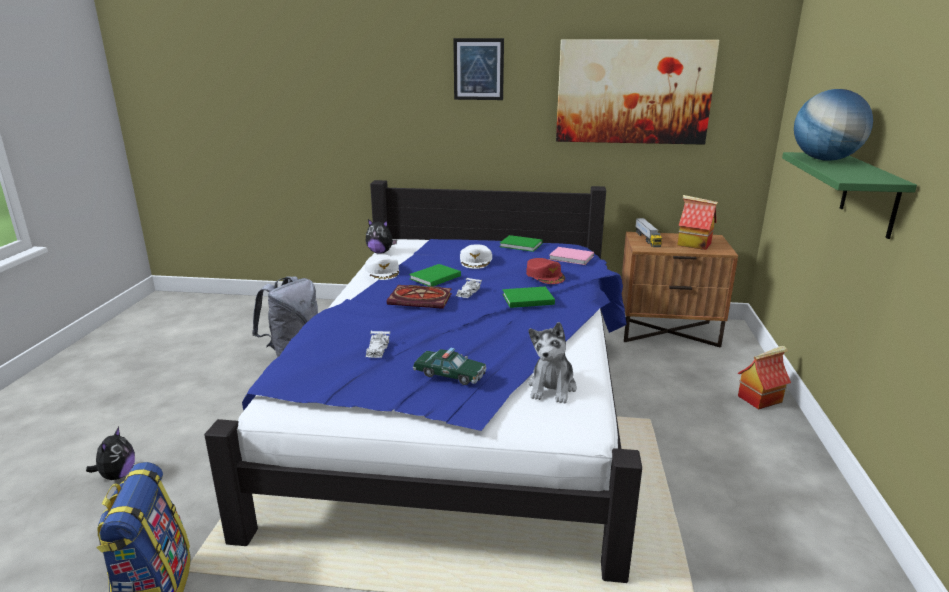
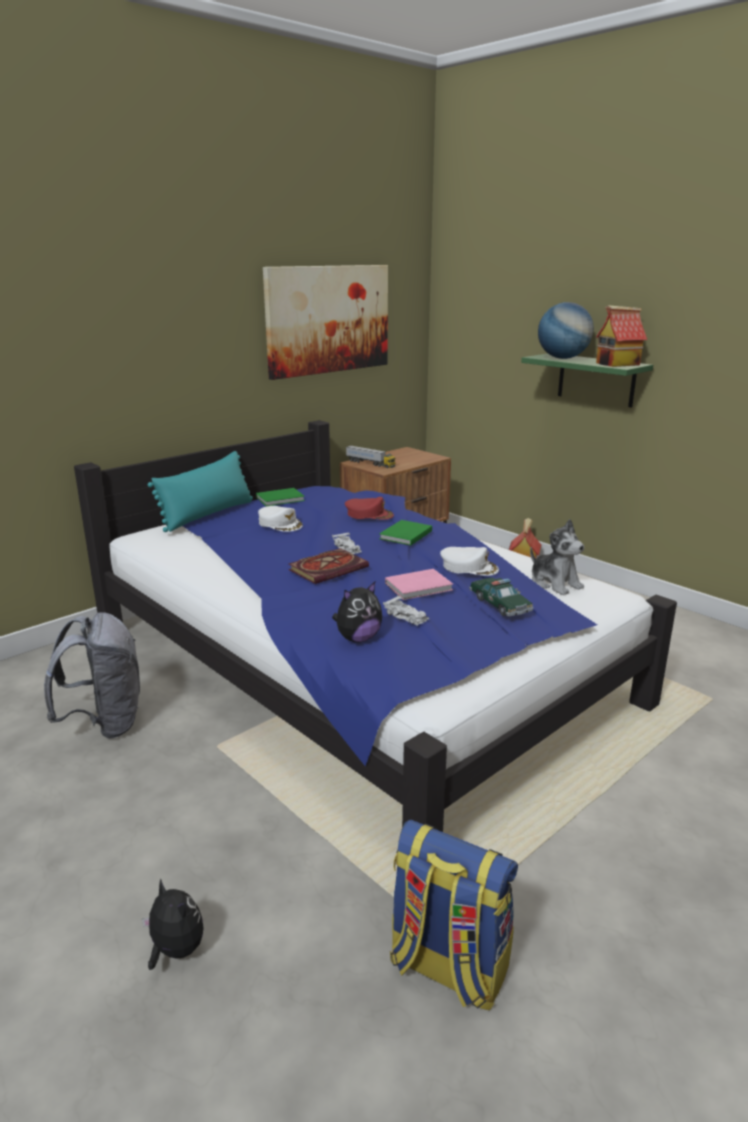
camera: 50 degrees left, 0 degrees up
white cap [365,254,399,280] -> white cap moved to [440,547,499,576]
plush toy [366,219,397,254] -> plush toy moved to [332,582,382,643]
green book [409,264,461,287] -> none
toy car [413,348,487,385] -> toy car turned 90 degrees clockwise [469,577,534,617]
picture [453,38,504,100] -> none
pink book [549,247,594,265] -> pink book moved to [385,569,453,600]
toy house [677,195,718,250] -> toy house moved to [596,305,647,367]
none -> turquoise pillow [148,451,253,532]

